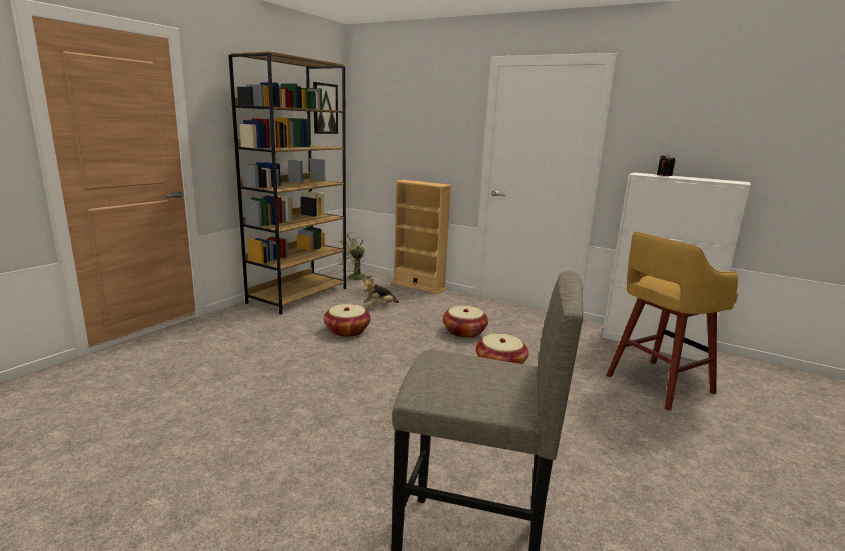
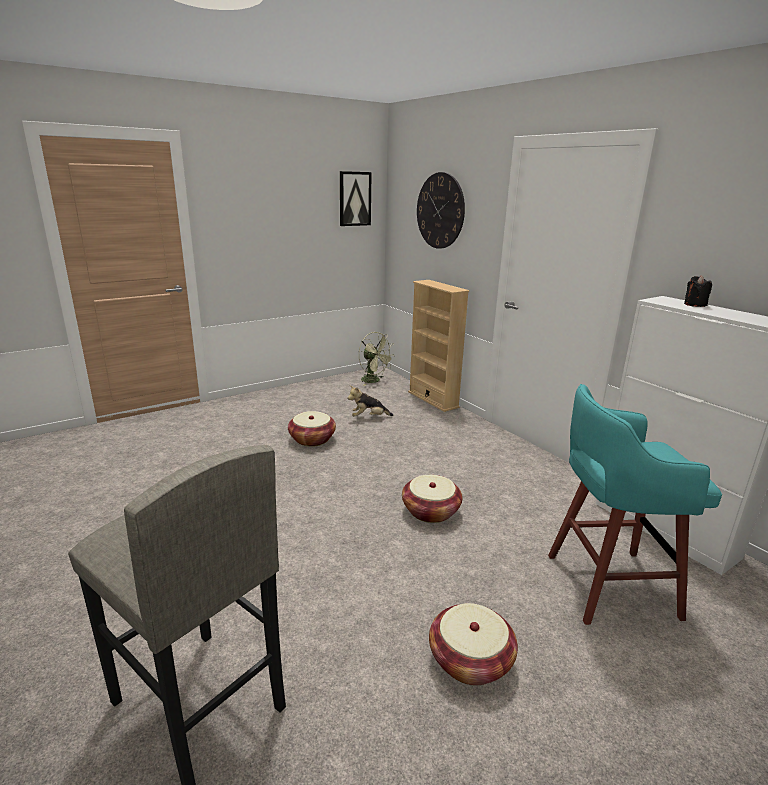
camera: 25 degrees right, 5 degrees up
brown bookcase [228,51,346,315] -> none
green fan [337,232,370,282] -> green fan turned 120 degrees counterclockwise [359,332,395,386]
basket [443,306,488,338] -> basket moved to [429,603,518,685]
yellow stool [606,231,738,411] -> turquoise stool [548,384,722,625]
none -> wall clock [417,172,465,249]

